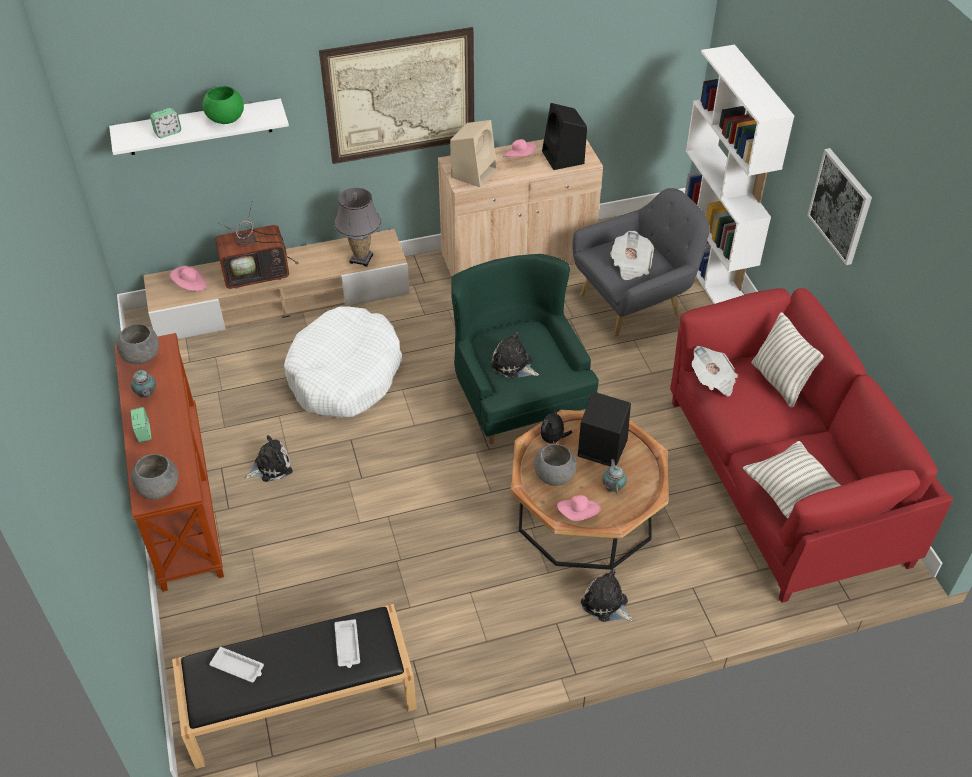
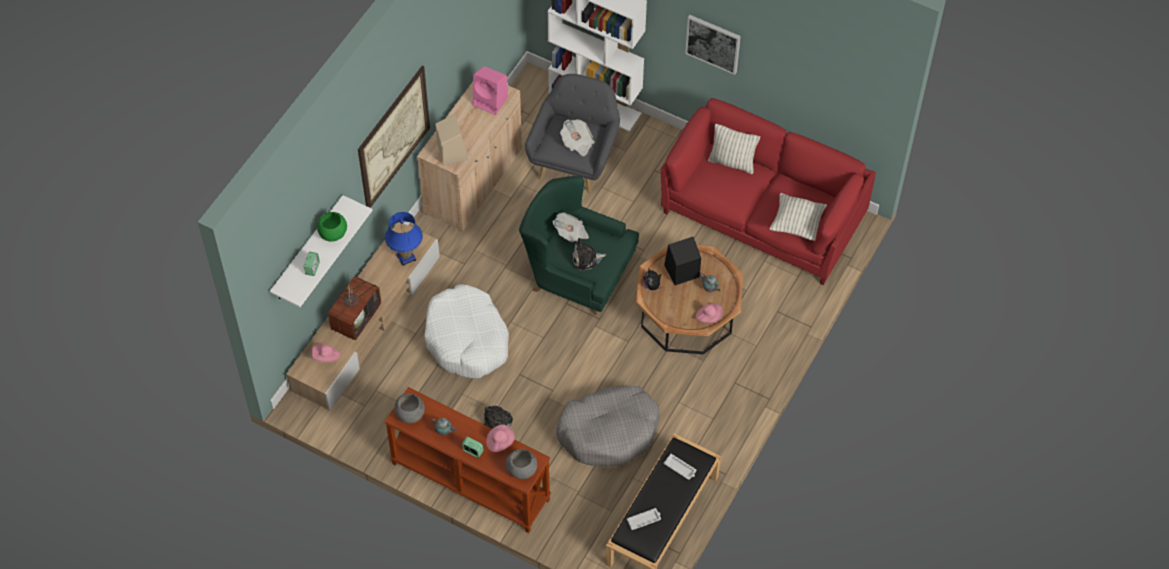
camera: 45 degrees left, 10 degrees up
grey table lamp [334,188,382,267] -> blue table lamp [385,212,423,266]
pink hat [503,139,536,157] -> pink hat moved to [486,424,515,452]
grey bowl [534,444,577,486] -> none
black speaker [542,103,587,170] -> pink speaker [473,66,508,115]
plush toy [581,569,634,622] -> none
newspaper [691,346,738,396] -> newspaper moved to [553,213,589,242]
none -> grey dog bed [556,386,659,466]

